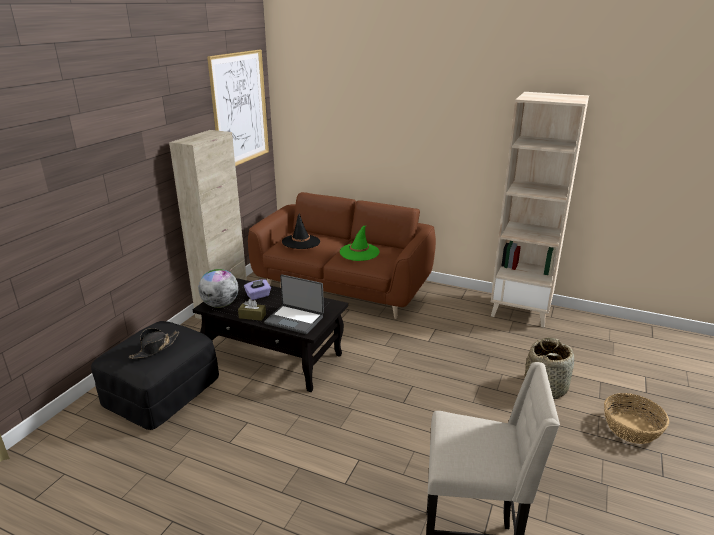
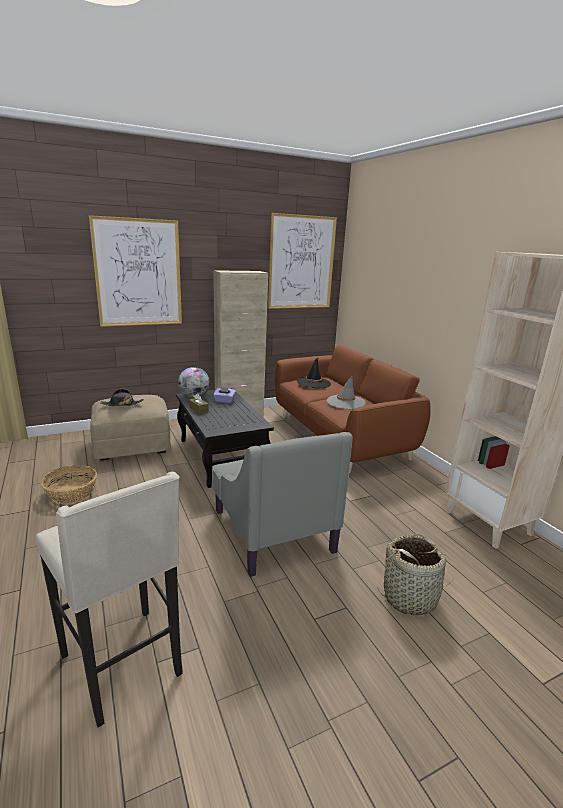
camera: 40 degrees right, 5 degrees down
black ottoman [91,321,219,430] -> beige ottoman [90,395,171,460]
laptop [264,274,324,334] -> none
green hat [340,225,380,261] -> grey hat [327,377,366,409]
basket [604,393,669,444] -> basket moved to [41,465,97,504]
none -> picture [89,215,182,327]
none -> grey armchair [212,432,353,577]

